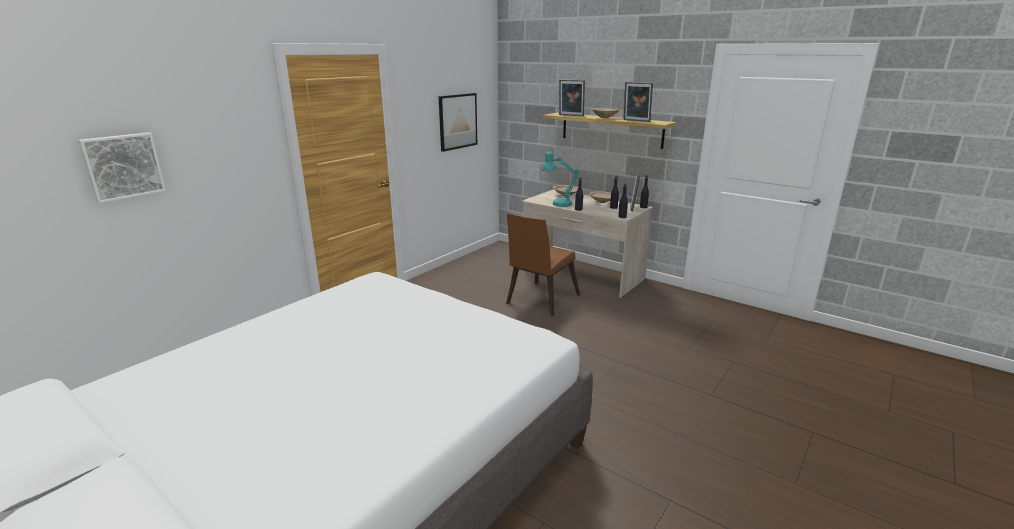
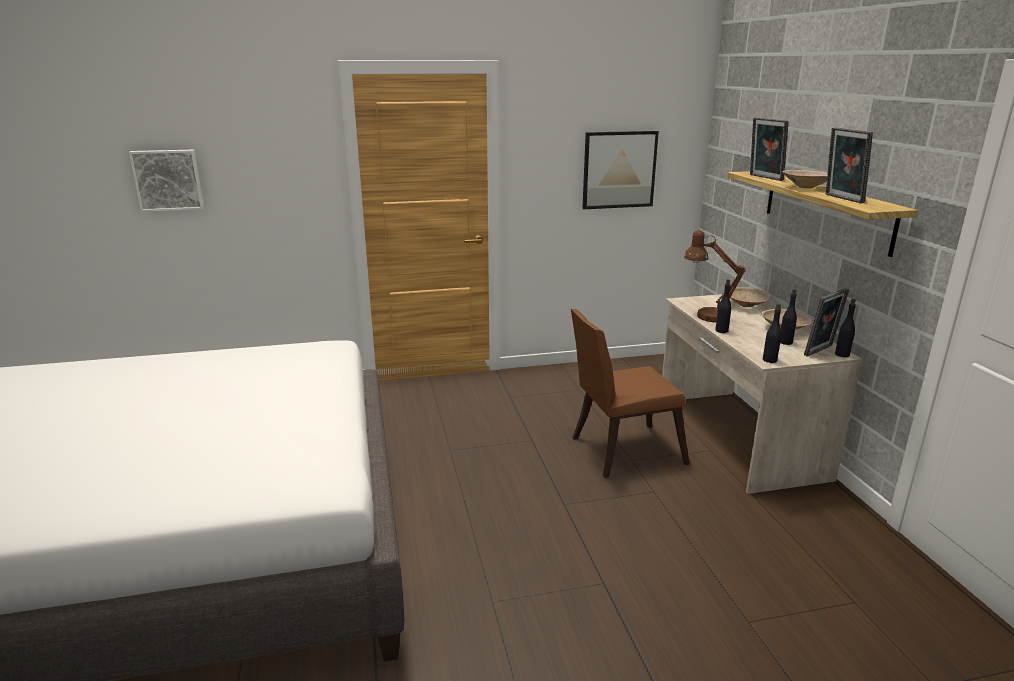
camera: 40 degrees right, 0 degrees up
turquoise table lamp [541,151,579,207] -> brown table lamp [684,230,746,322]

